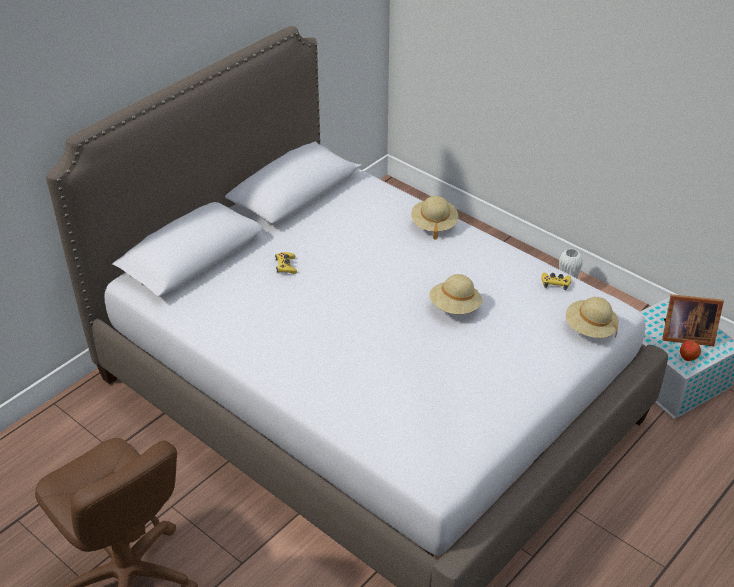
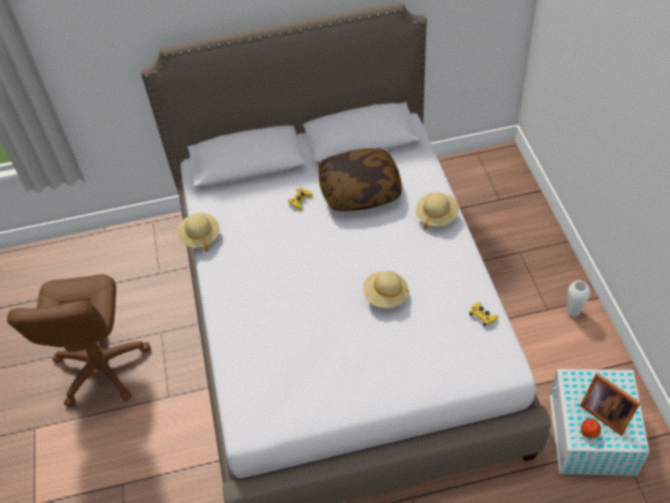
camera: 40 degrees right, 10 degrees up
beige hat [566,297,619,338] -> beige hat moved to [177,213,220,252]
none -> pillow [318,148,402,211]

